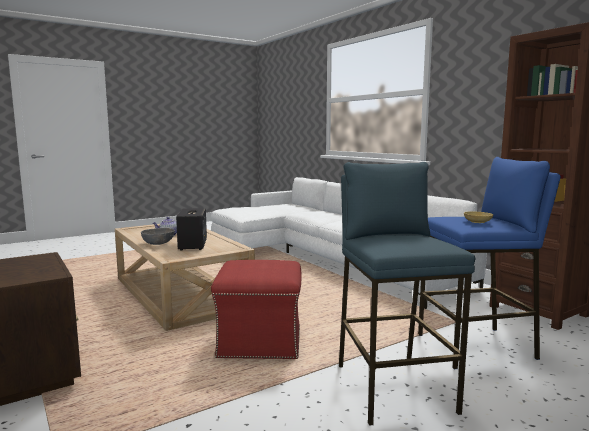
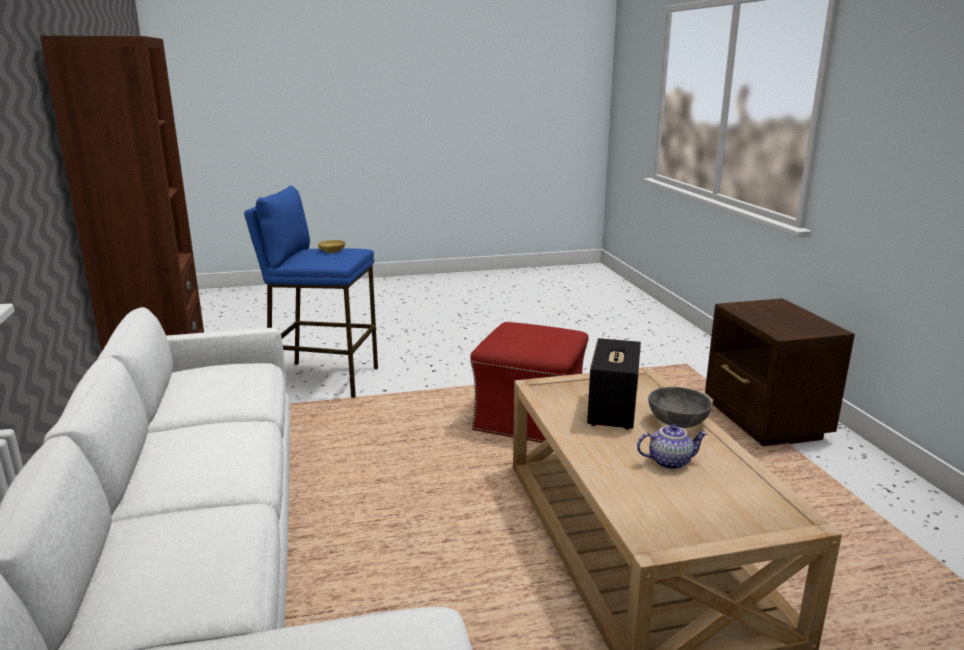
camera: 160 degrees left, 10 degrees up
blue stool [339,162,475,426] -> none

